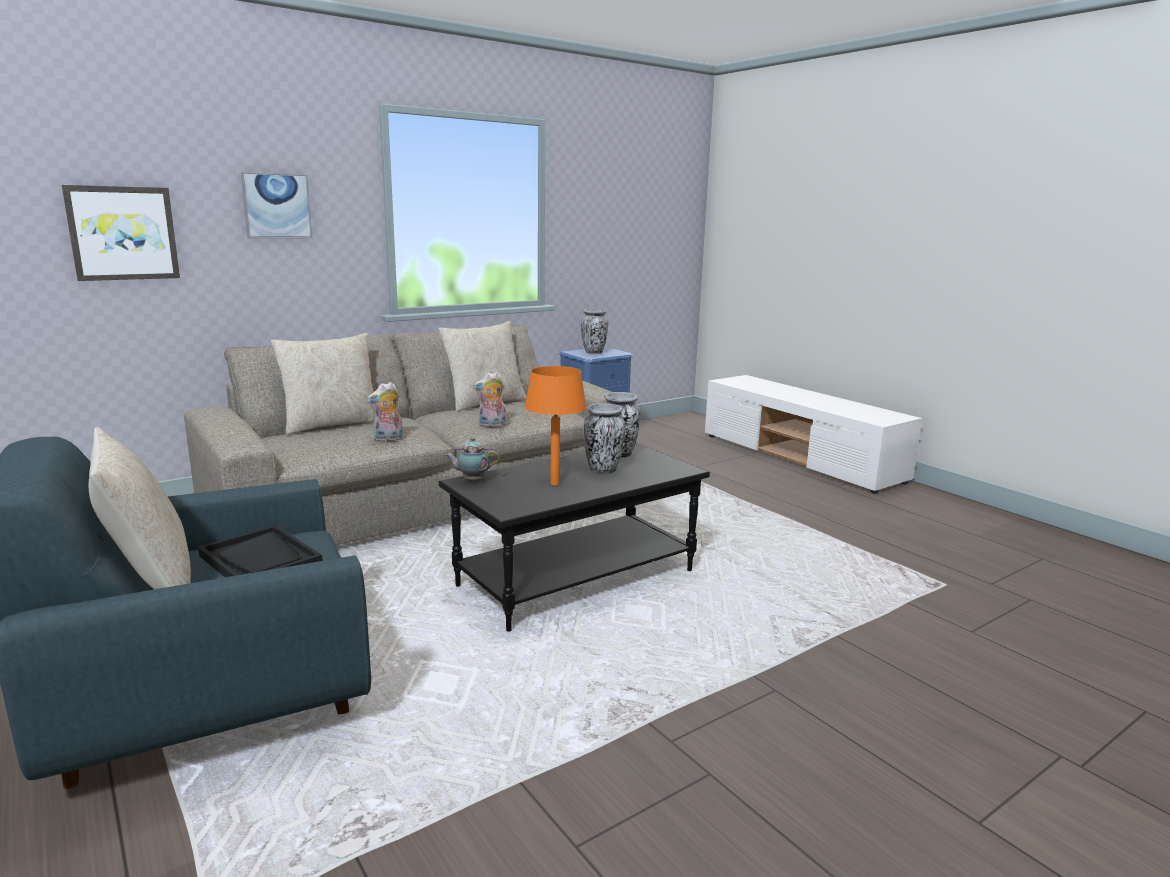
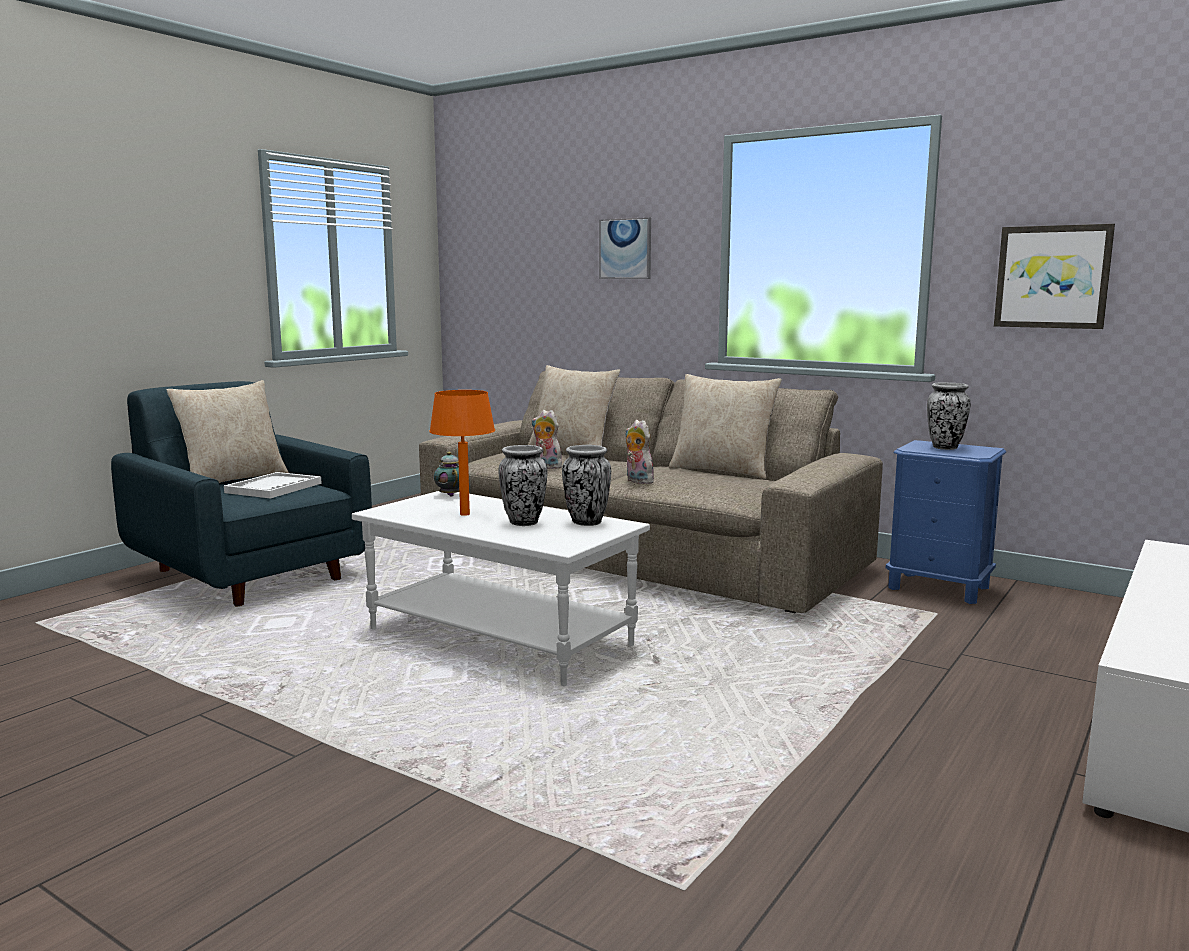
camera: 70 degrees right, 5 degrees down
picture [62,185,180,281] -> picture moved to [994,224,1115,329]
black tray [198,525,323,577] -> white tray [224,472,322,499]
black coffee table [439,443,710,632] -> white coffee table [352,491,650,686]

